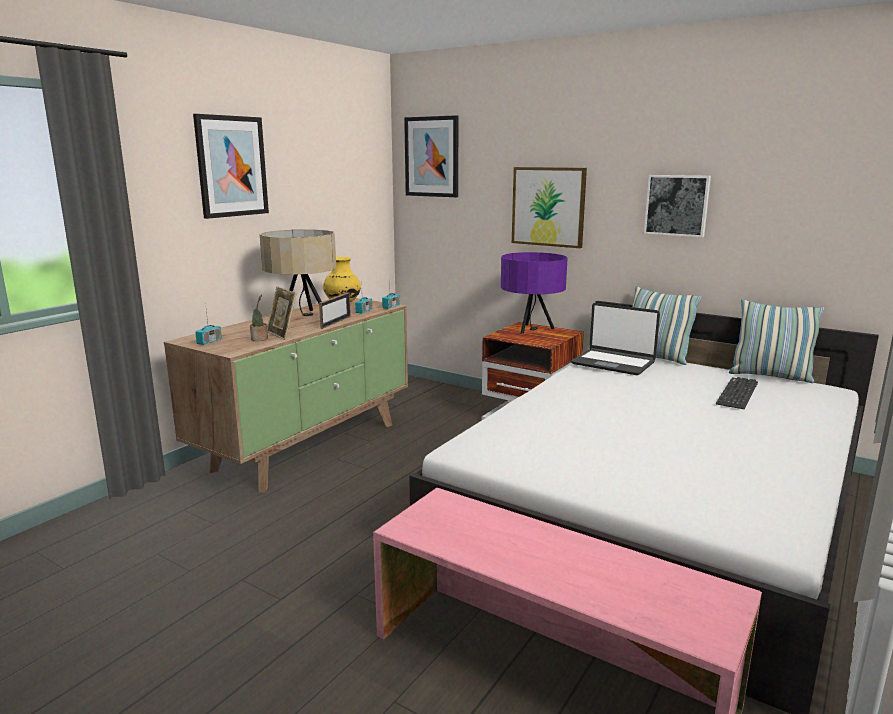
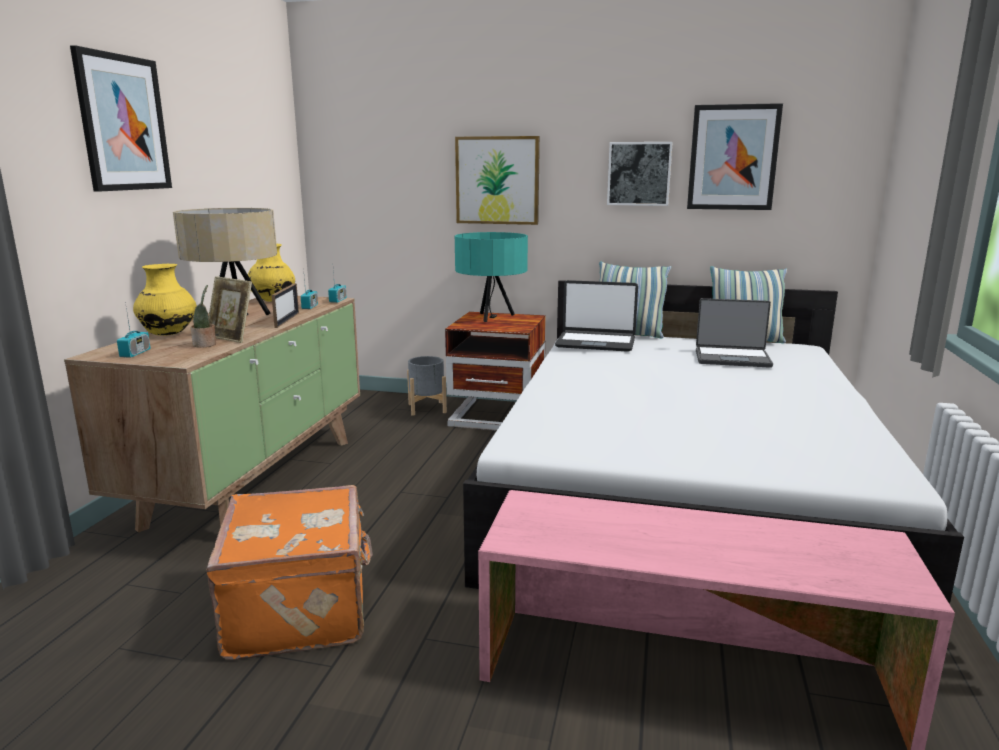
camera: 20 degrees left, 0 degrees up
picture [404,115,459,197] -> picture moved to [687,103,783,210]
purple table lamp [501,252,567,334] -> turquoise table lamp [455,232,528,322]
keyboard [716,377,758,409] -> laptop [696,298,773,368]
none -> yellow vase [133,264,197,336]
none -> orange suitcase [206,485,373,660]
none -> grey planter [407,356,447,416]

